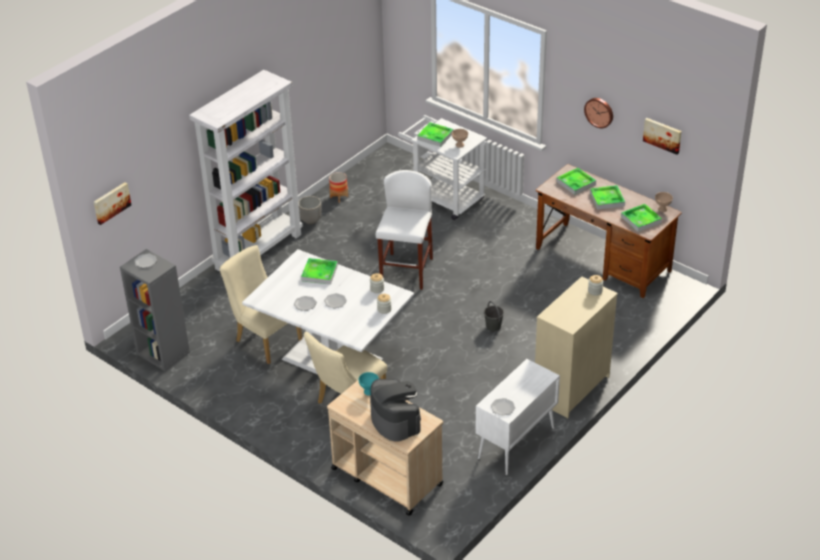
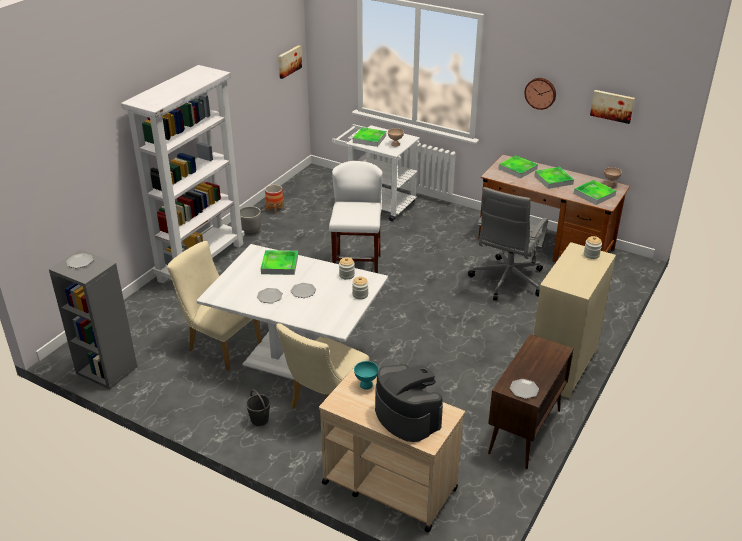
camera: 10 degrees left, 5 degrees down
picture [94,182,131,225] -> picture moved to [278,45,302,79]
white cabinet [475,359,560,475] -> brown cabinet [488,334,574,469]
grey bucket [484,301,504,332] -> grey bucket moved to [246,389,271,426]
none -> grey office chair [468,187,548,301]

